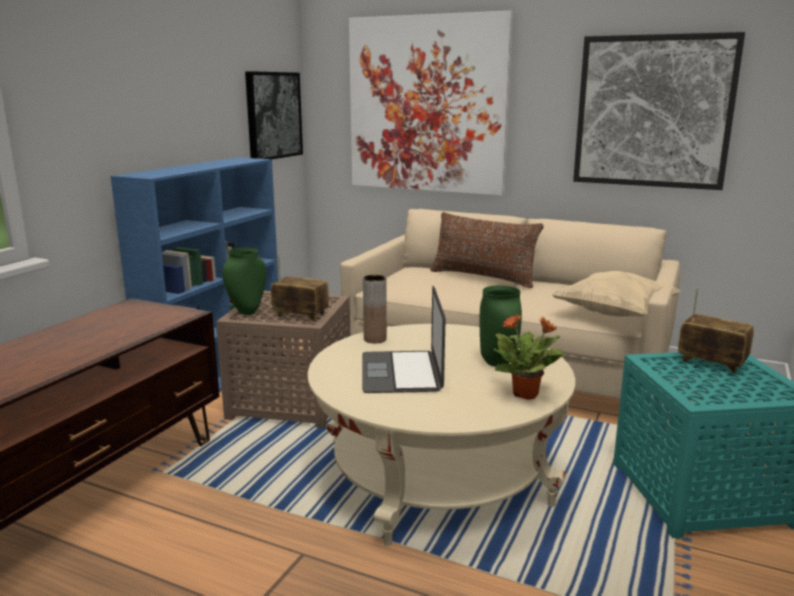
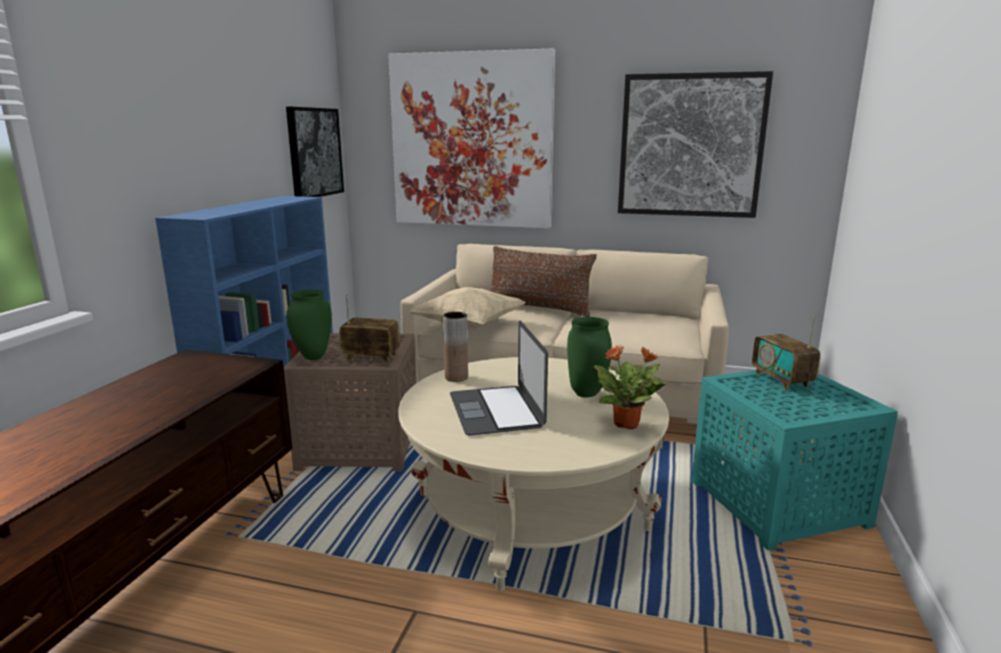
camera: 10 degrees left, 0 degrees up
beige pillow [551,271,681,317] -> beige pillow moved to [409,287,526,328]
radio [678,287,754,373] -> radio turned 135 degrees counterclockwise [752,315,821,390]

